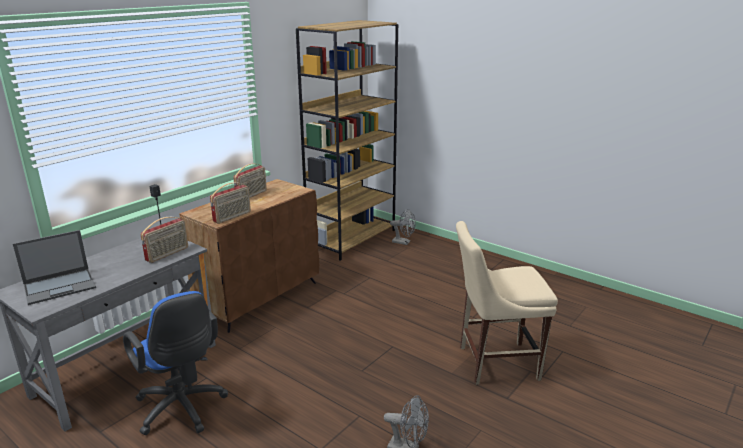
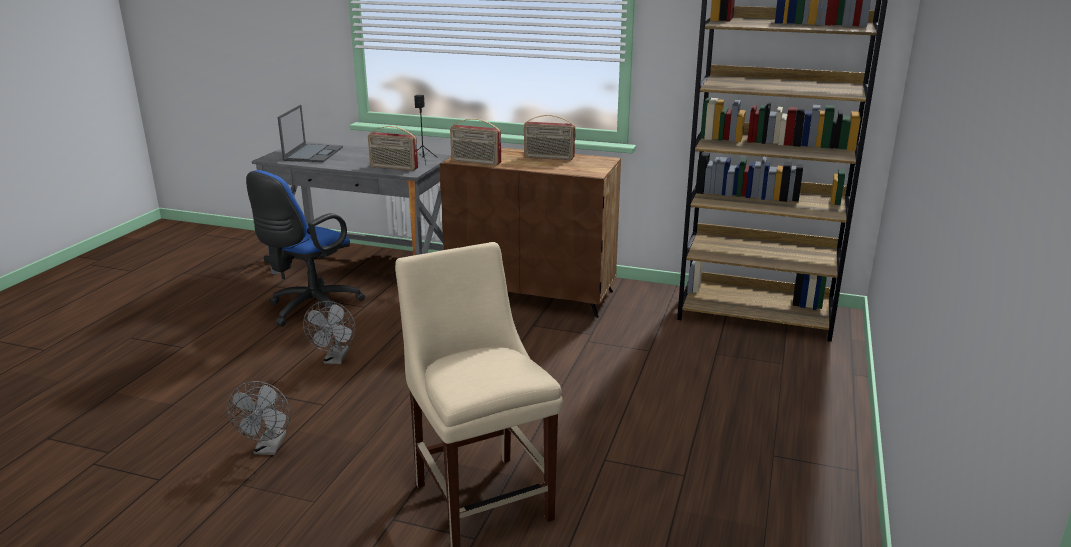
camera: 70 degrees right, 0 degrees up
laptop [13,230,96,305] -> laptop turned 120 degrees counterclockwise [278,105,343,162]
grey fan [390,209,416,245] -> grey fan moved to [303,301,356,364]

